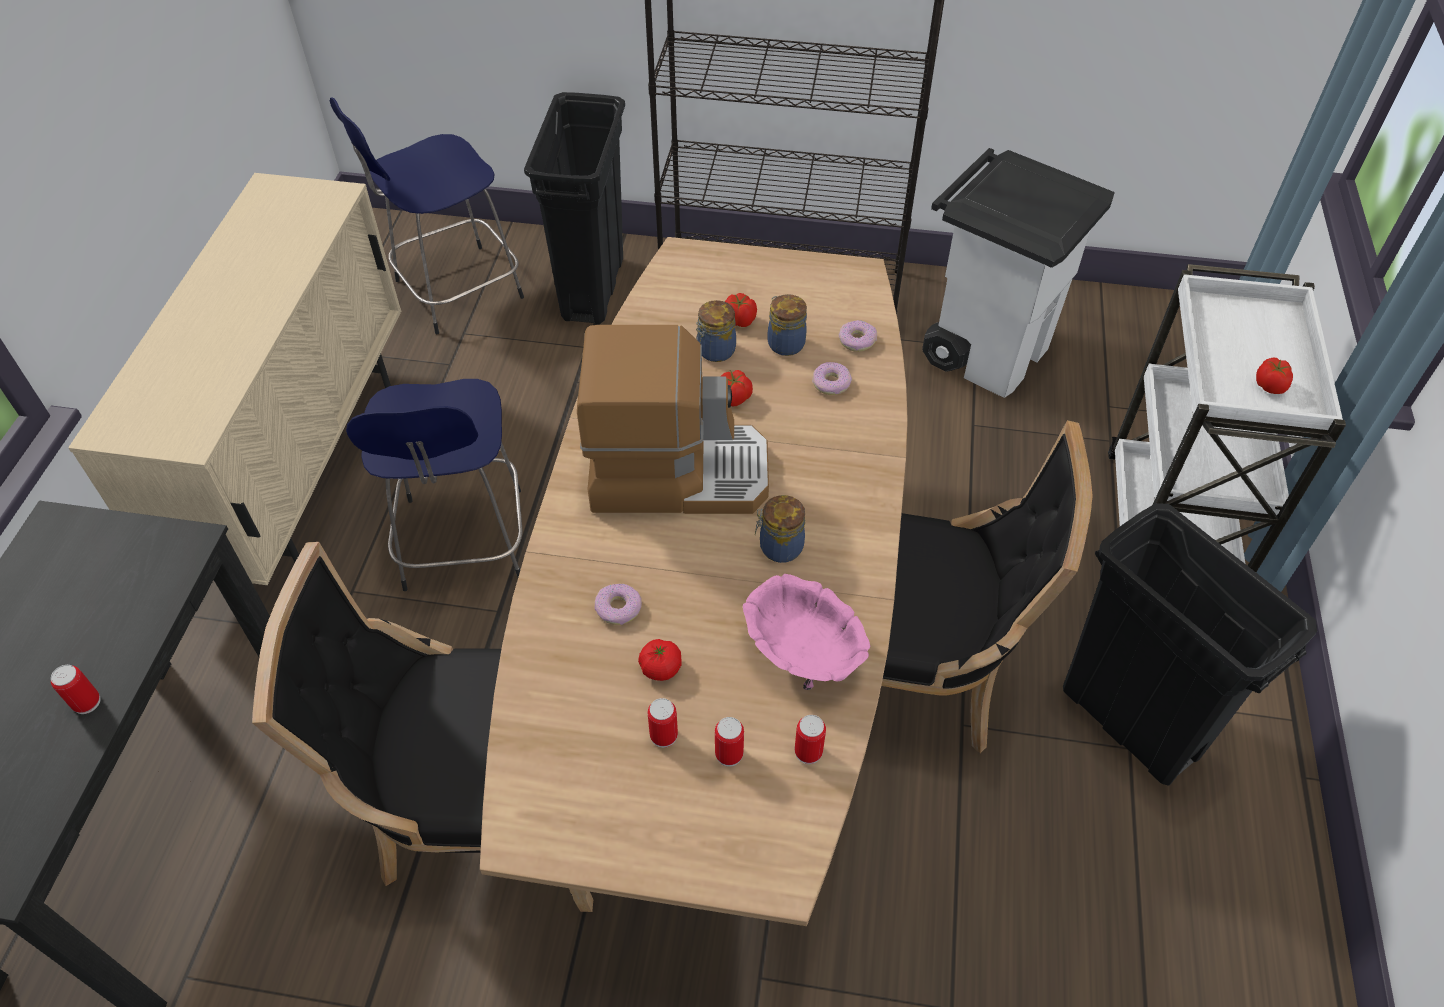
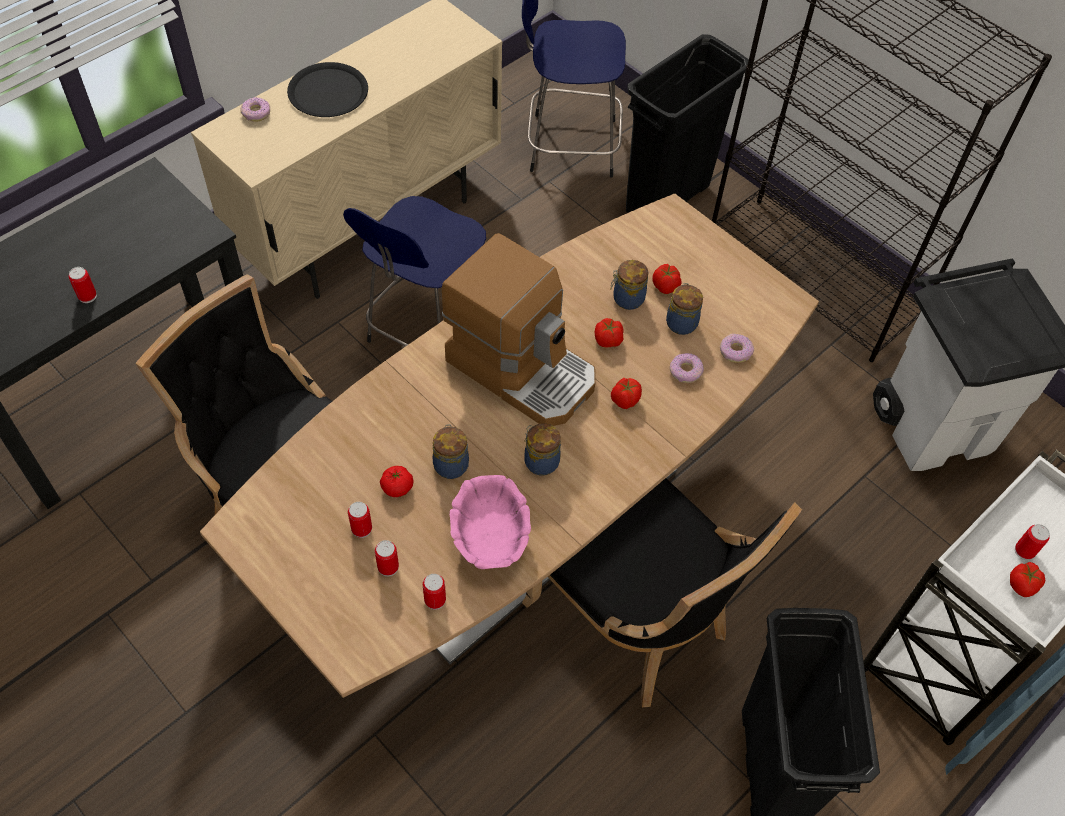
camera: 35 degrees right, 5 degrees up
donut [595,584,642,625] -> donut moved to [241,97,270,122]
none -> black plate [287,62,368,117]
none -> jar [433,424,469,479]
none -> tomato [611,378,642,409]
none -> can [1015,524,1050,560]

